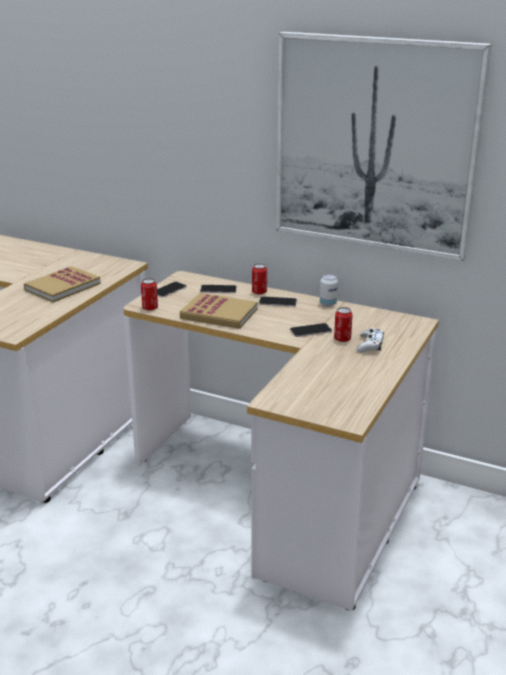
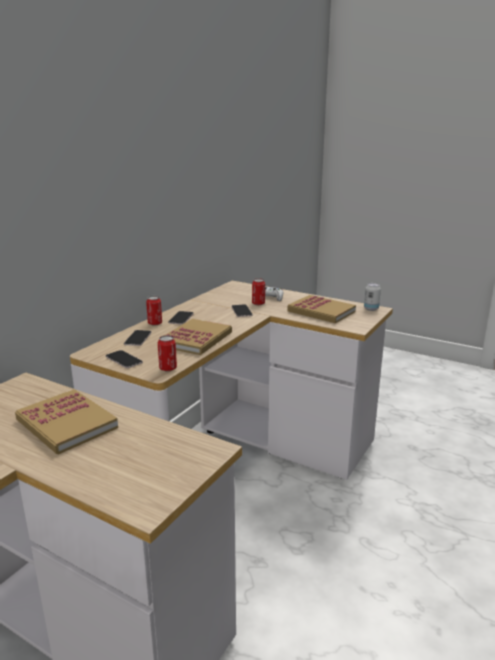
camera: 85 degrees left, 5 degrees down
picture [276,32,492,261] -> none
can [320,274,338,307] -> can moved to [364,283,381,311]
none -> book [287,295,356,323]

